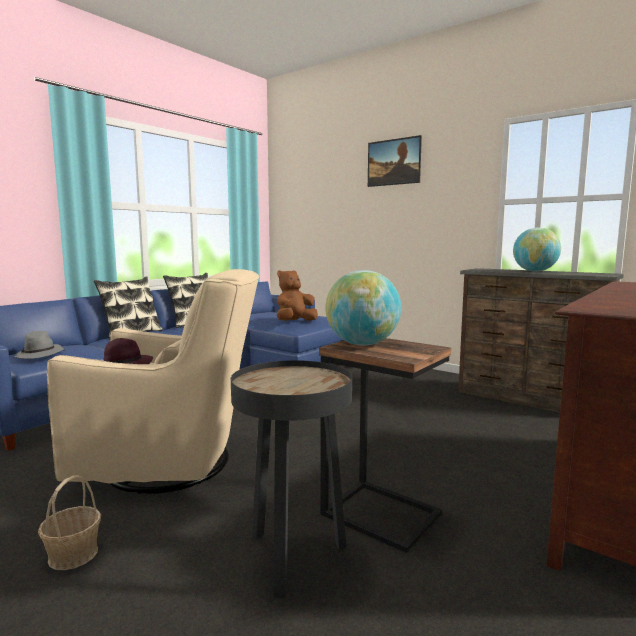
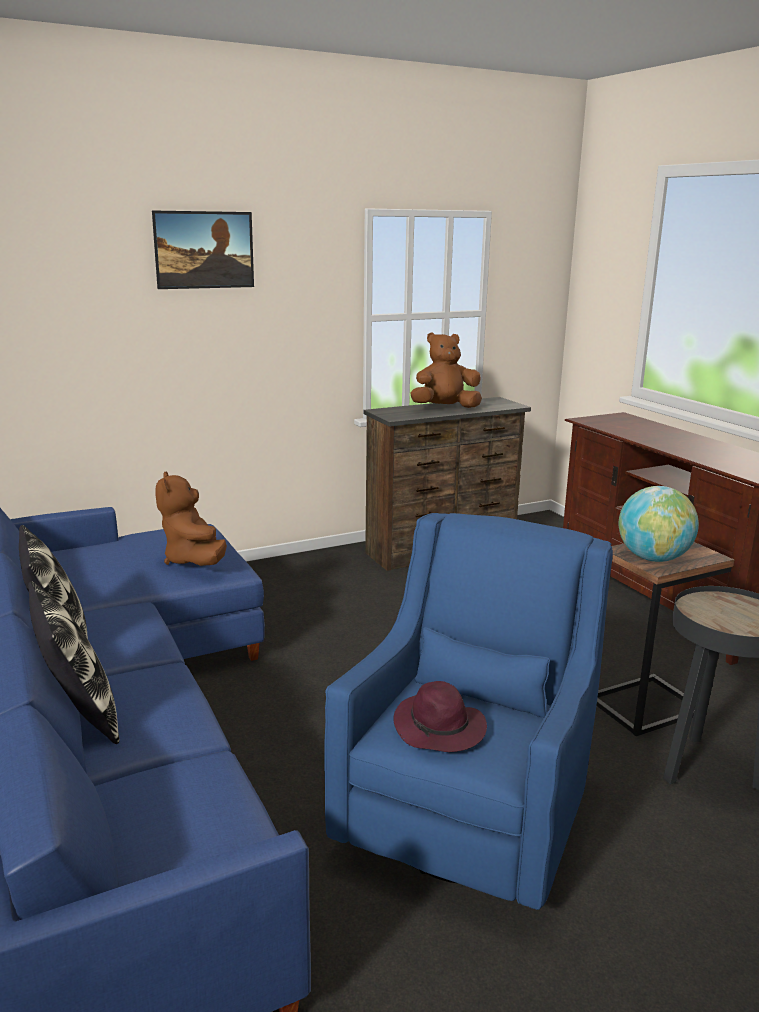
camera: 65 degrees left, 10 degrees up
grey hat [13,331,65,359] -> none
basket [38,475,101,570] -> none
beige armchair [47,269,259,494] -> blue armchair [324,513,613,910]
globe [513,227,561,272] -> brown plush toy [410,332,482,408]

